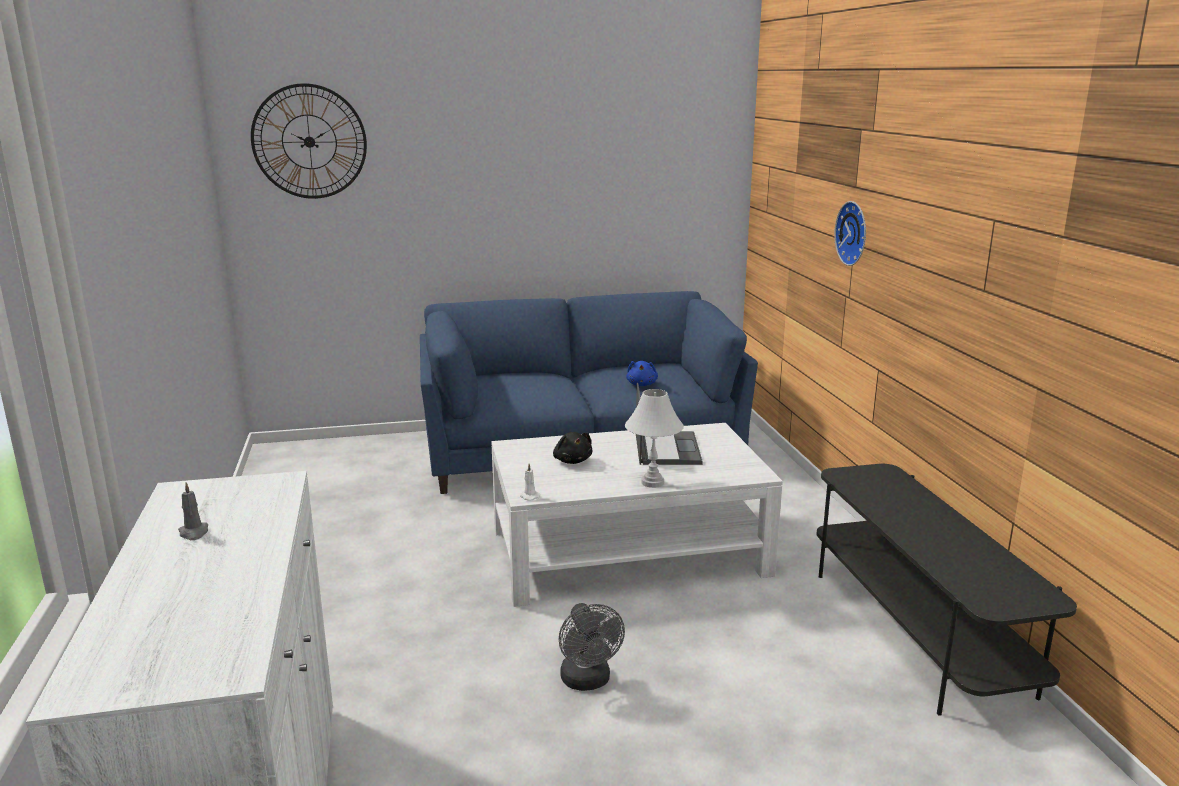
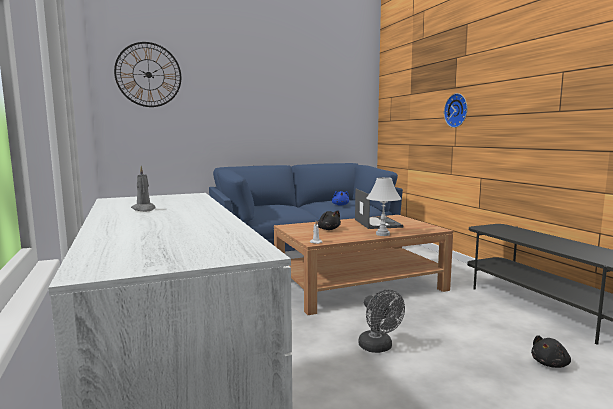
camera: 10 degrees left, 10 degrees down
white coffee table [491,423,783,607] -> brown coffee table [274,215,453,315]
none -> black plush toy [531,335,571,368]

